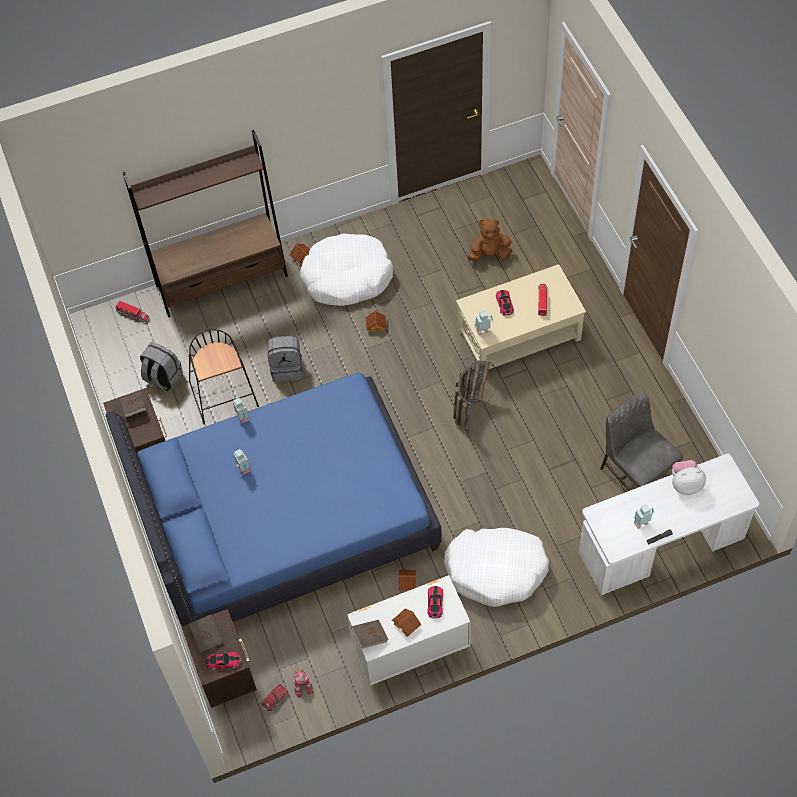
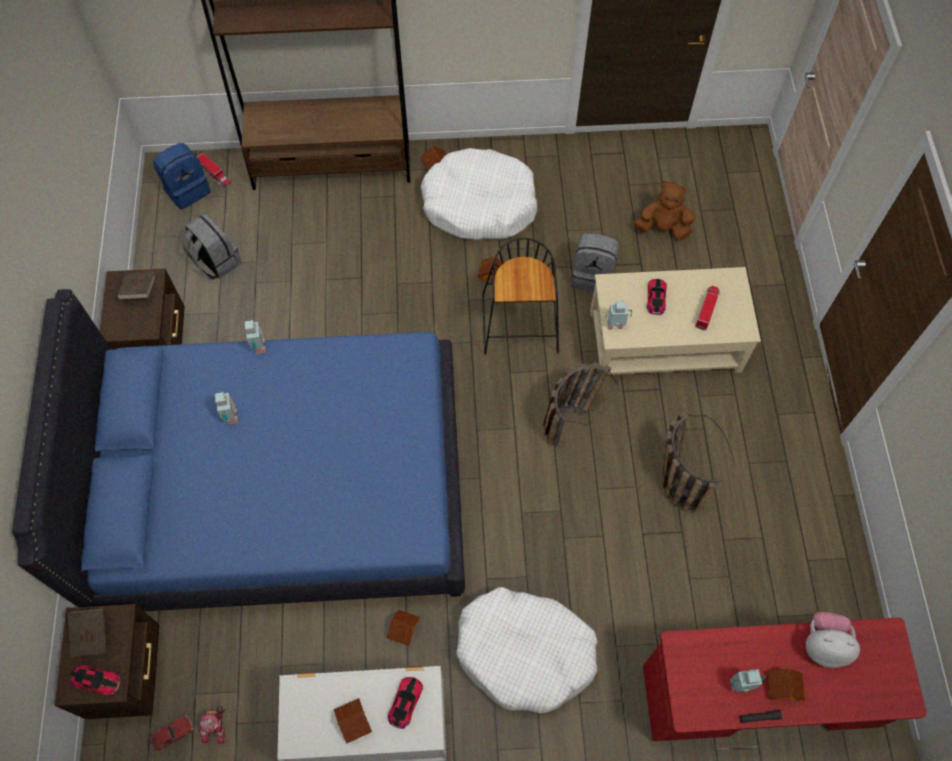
camera: 15 degrees right, 5 degrees up
black stool [189,329,259,425] -> black stool moved to [482,238,559,355]
grey backpack [267,336,303,382] -> grey backpack moved to [571,232,620,292]
brown book [351,620,389,649] -> none
white desk [579,454,759,595] -> red desk [643,618,927,741]
grey chair [600,392,683,491] -> none
none -> blue backpack [153,143,211,209]
none -> basket [662,412,735,511]
none -> toy house [767,668,805,702]

